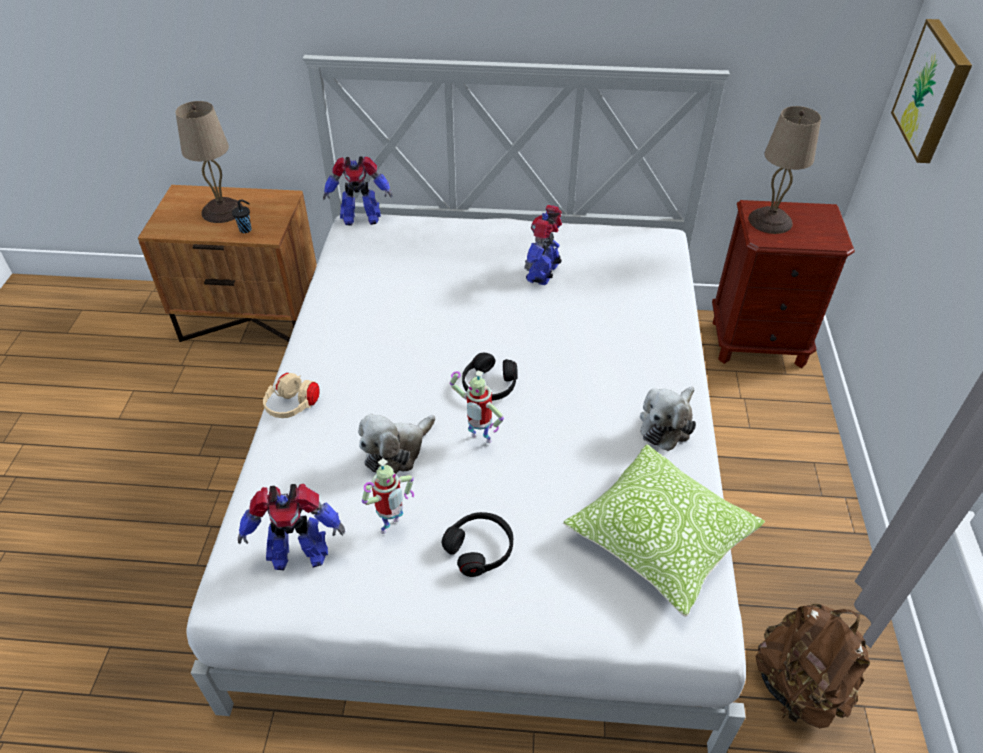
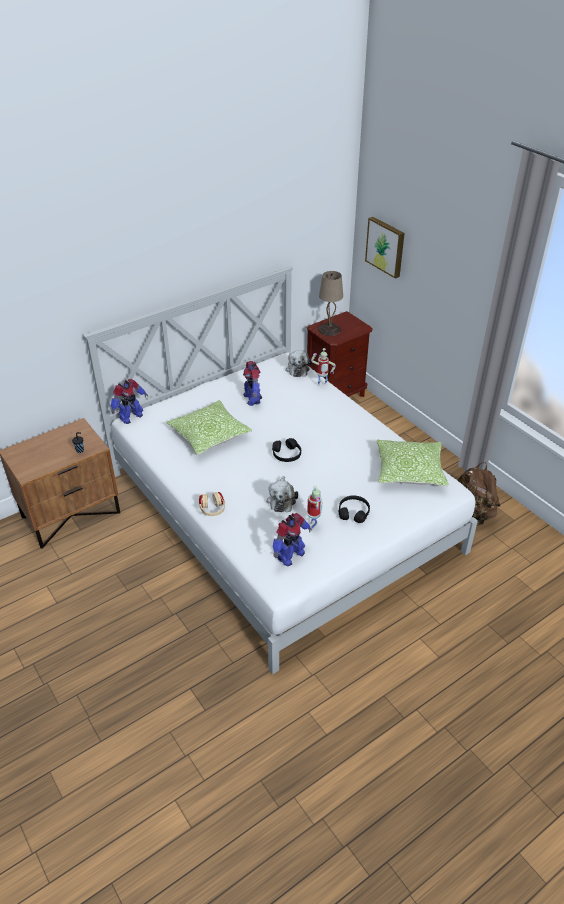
camera: 40 degrees left, 5 degrees down
beige table lamp [175,101,243,223] -> none
toy robot [450,370,504,443] -> toy robot moved to [311,348,336,386]
plush toy [640,386,696,451] -> plush toy moved to [285,350,312,377]
none -> pillow [167,400,252,455]

